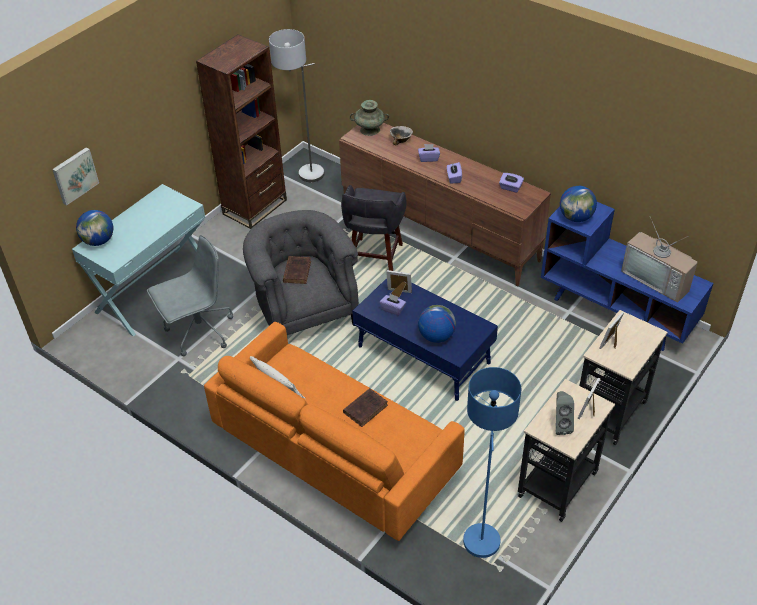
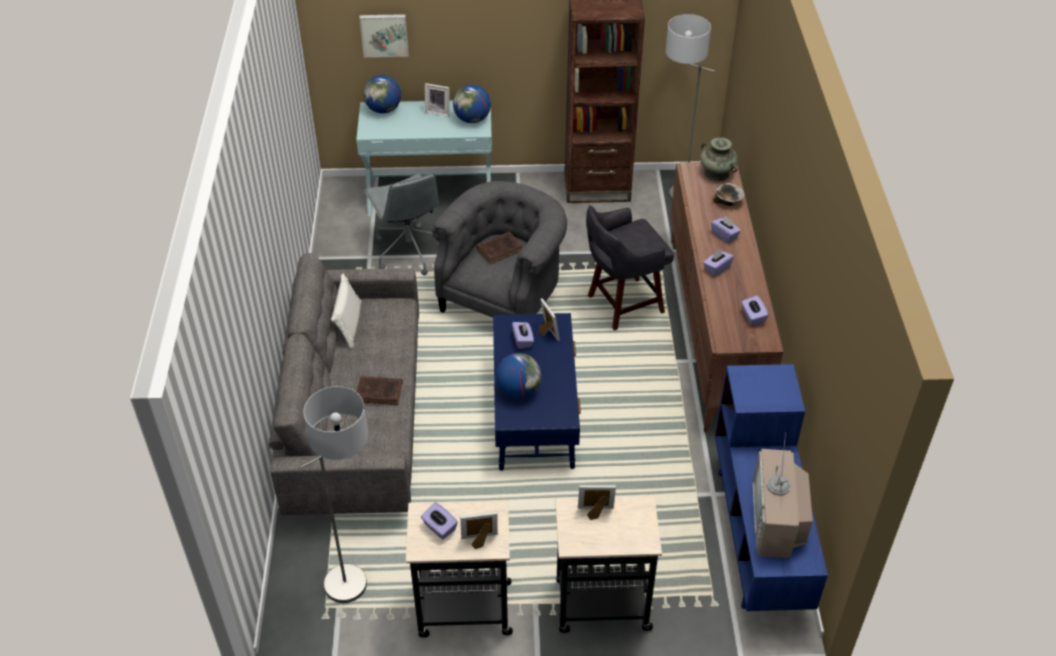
camera: 50 degrees right, 0 degrees up
grey office chair [147,235,233,356] -> grey office chair turned 45 degrees clockwise [364,173,439,275]
orange sofa [204,322,465,541] -> grey sofa [269,253,419,516]
blue floor lamp [463,367,521,558] -> grey floor lamp [300,386,368,603]
grey speaker [556,391,574,435] -> purple tissue box [421,502,458,539]
globe [560,186,597,222] -> globe moved to [453,85,491,123]
none -> picture frame [425,83,450,117]

